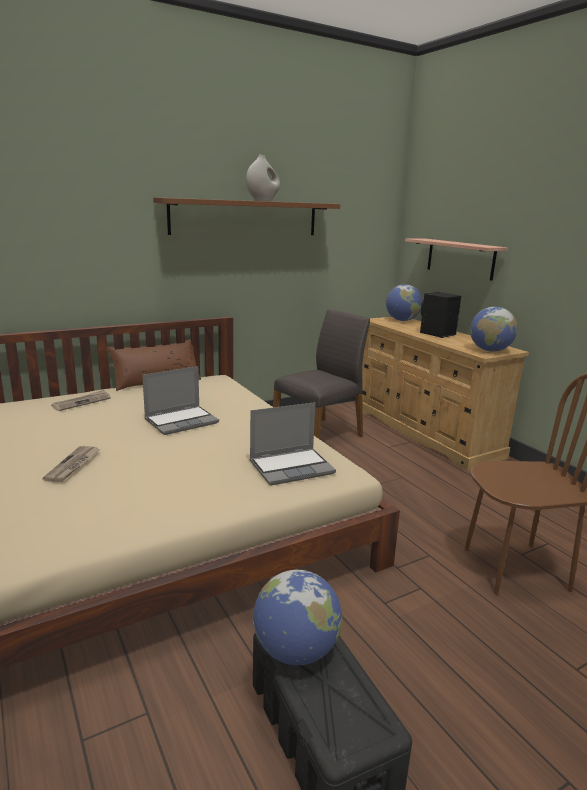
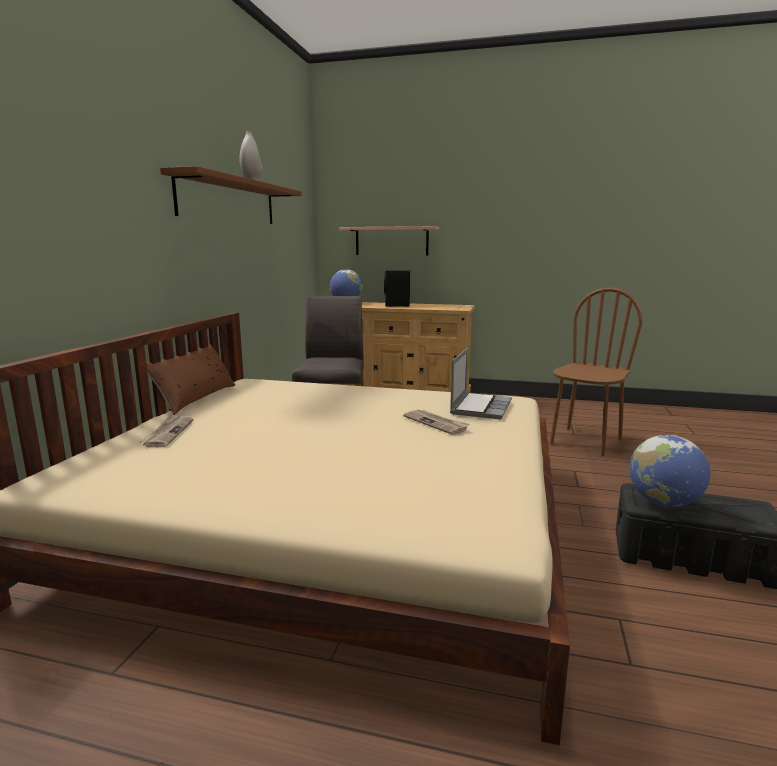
camera: 45 degrees left, 5 degrees down
newspaper [42,446,100,482] -> newspaper moved to [403,410,470,435]
laptop [142,366,219,435] -> none
globe [470,307,518,352] -> none

